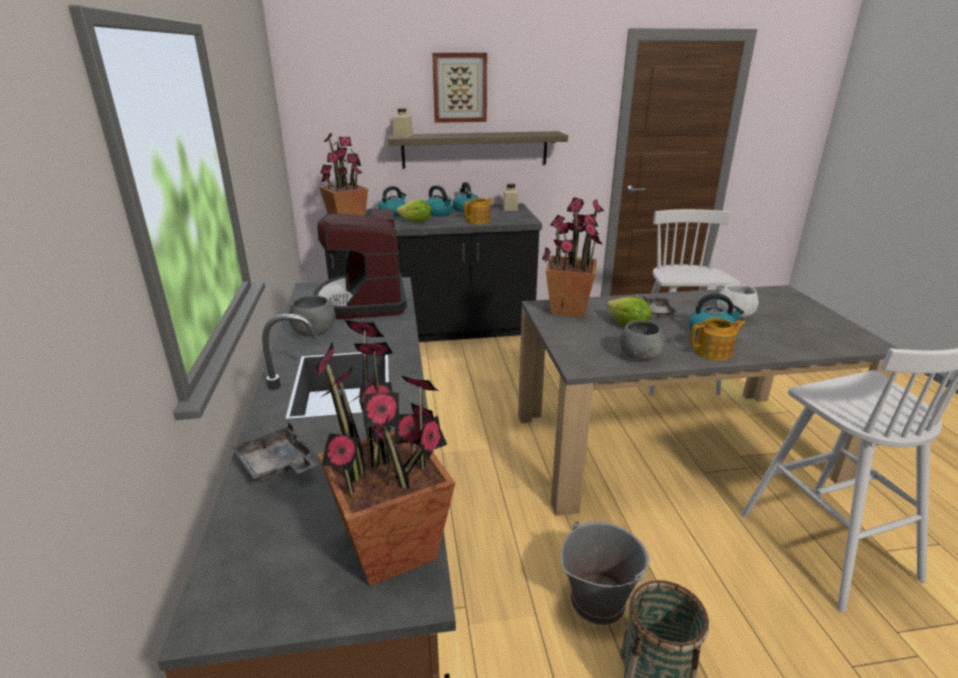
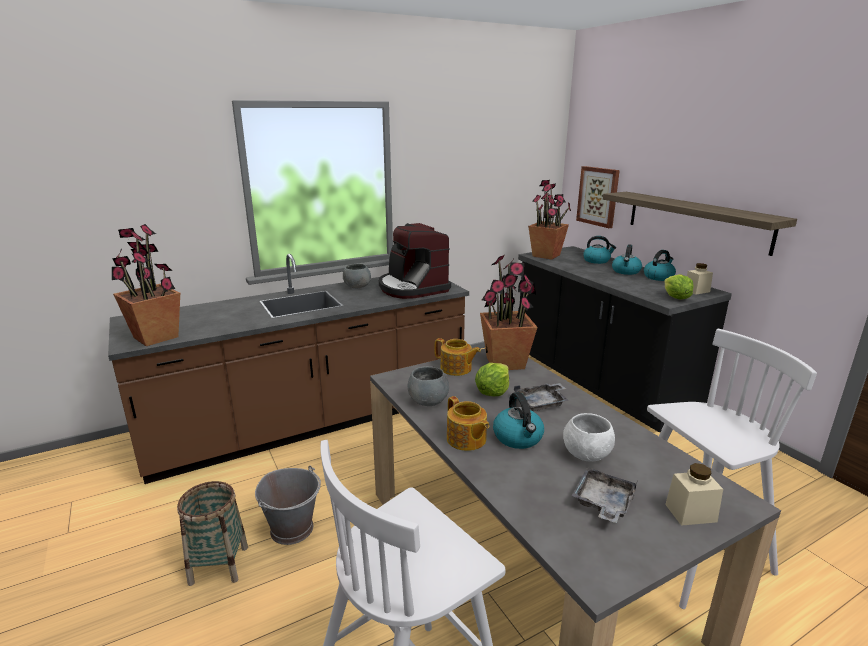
camera: 70 degrees right, 5 degrees down
grey tray [231,422,317,482] -> grey tray moved to [572,467,638,523]
coffee machine [313,208,407,319] -> coffee machine turned 90 degrees counterclockwise [379,223,451,299]
beige jar [393,108,413,138] -> beige jar moved to [665,463,723,526]
lettuce [397,199,432,222] -> lettuce moved to [664,274,693,300]
picture [432,53,487,123] -> picture moved to [576,166,620,228]
teapot [464,198,493,224] -> teapot moved to [434,338,481,376]

